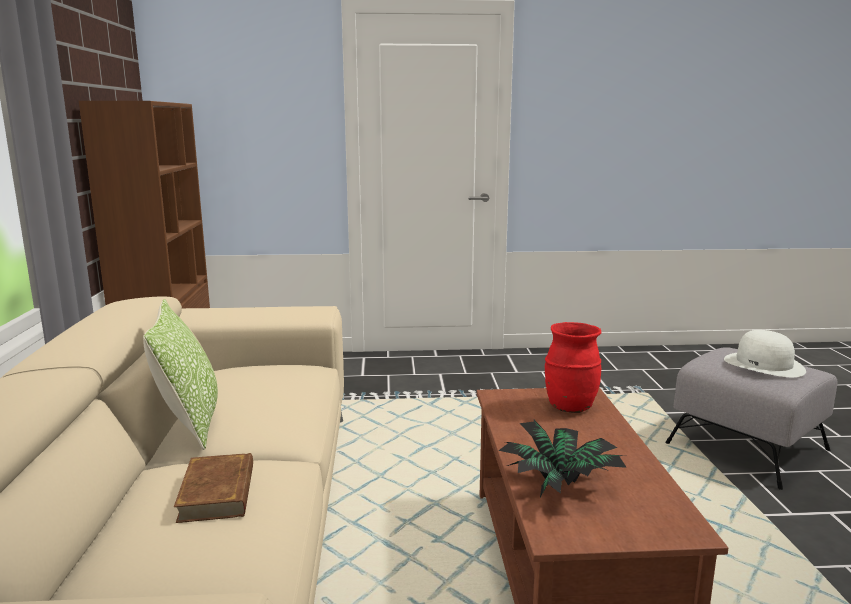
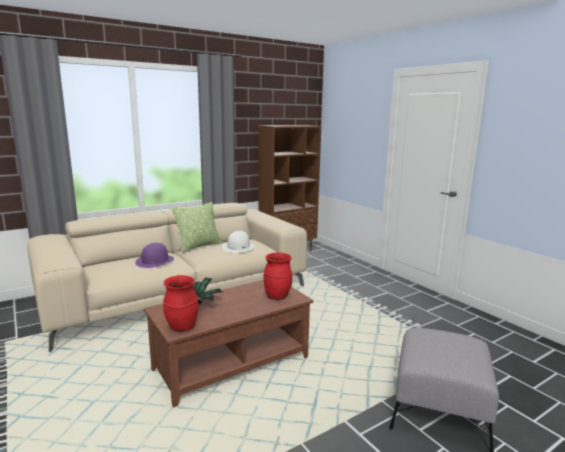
camera: 60 degrees right, 0 degrees up
brown book [174,453,253,523] -> purple hat [135,243,174,268]
white hat [724,330,806,377] -> white hat moved to [222,231,255,253]
none -> red vase [163,275,198,332]

